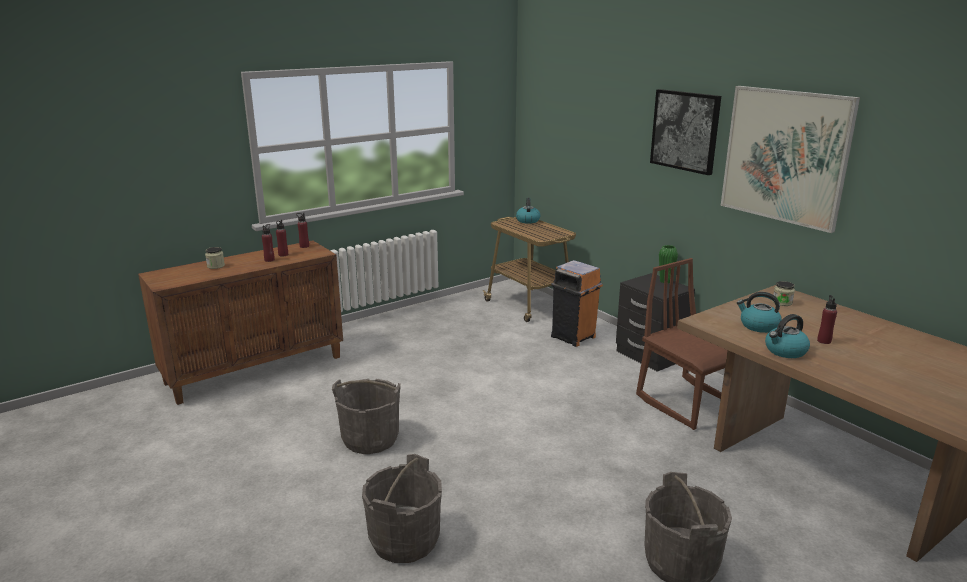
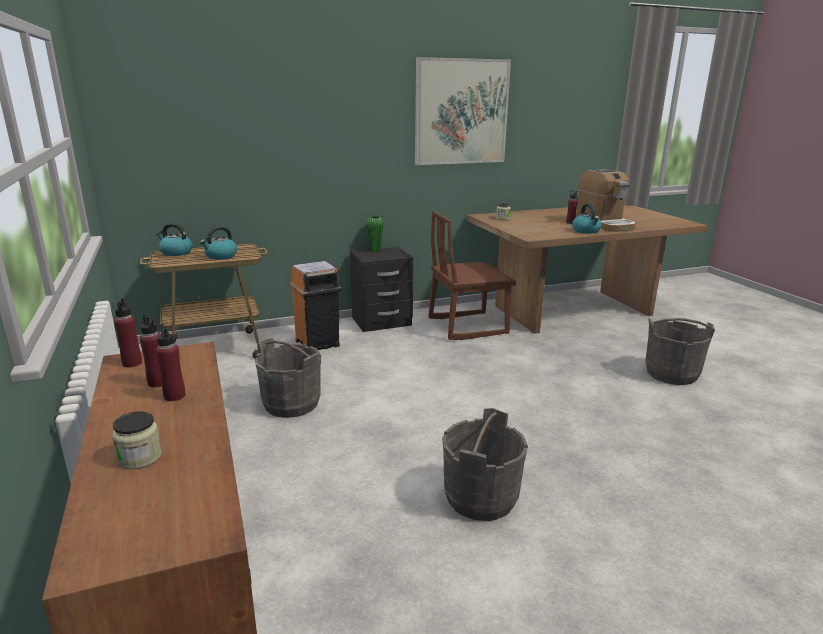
camera: 75 degrees left, 0 degrees up
grey bucket [362,454,442,563] -> grey bucket moved to [255,338,321,418]
picture [650,89,721,175] -> none
kettle [737,292,782,333] -> kettle moved to [200,226,237,260]
none -> coffee machine [576,169,636,232]

